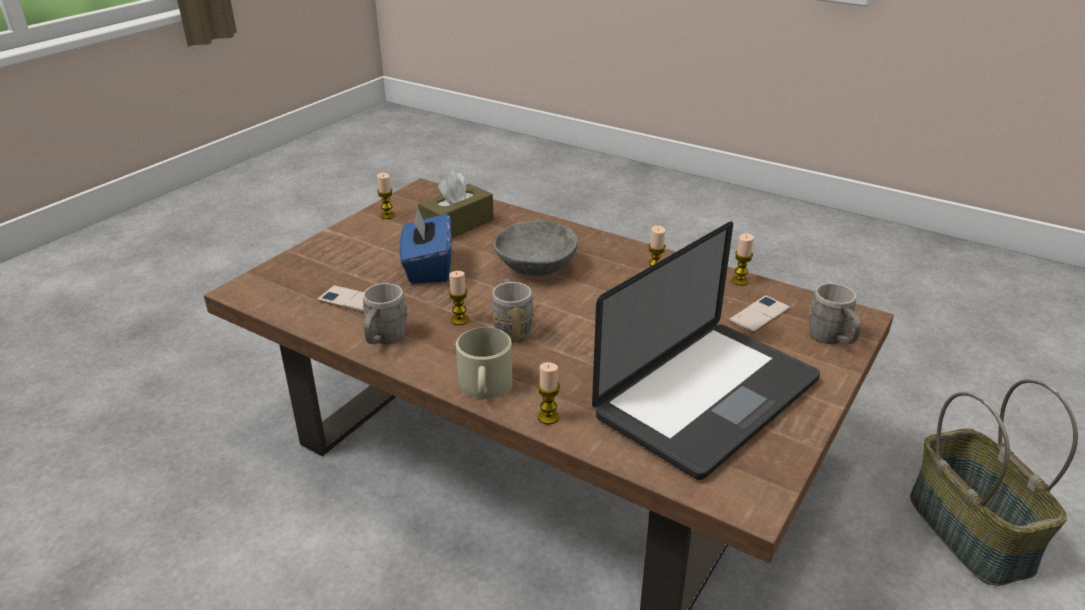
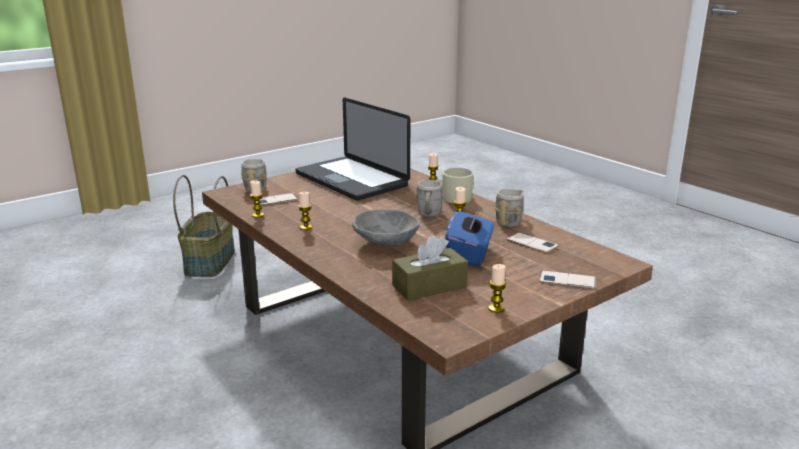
camera: 160 degrees left, 10 degrees down
laptop [592,222,820,480] -> laptop turned 105 degrees counterclockwise [295,98,410,200]
none -> phone [540,270,596,289]

